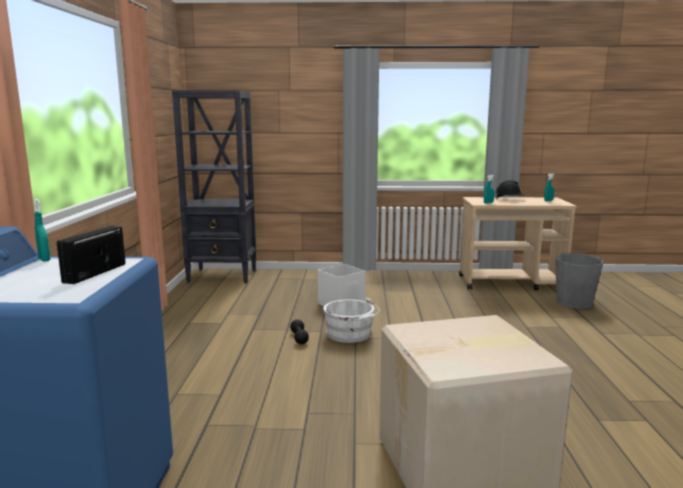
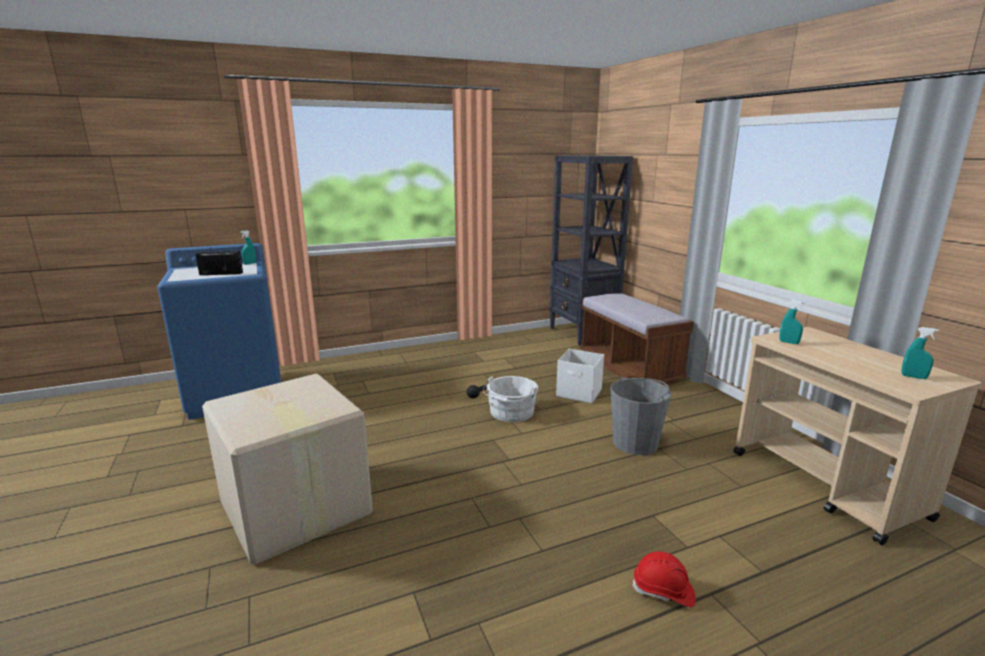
camera: 65 degrees right, 5 degrees up
black hard hat [494,180,524,199] -> none
grey bucket [555,252,603,309] -> grey bucket moved to [610,376,671,455]
none -> brown bench [580,293,694,385]
none -> red hard hat [632,551,696,607]

